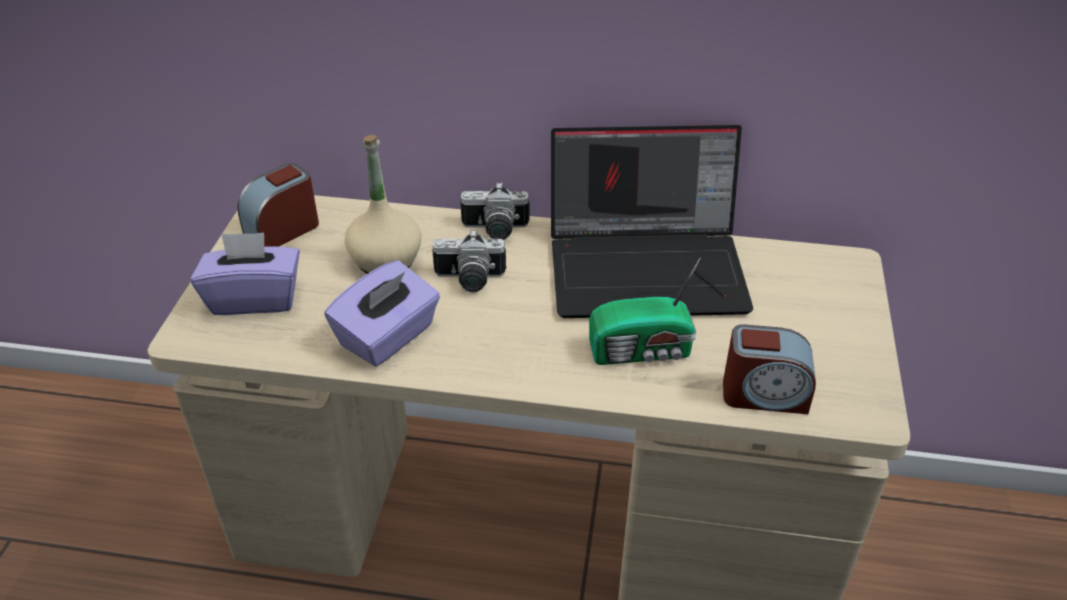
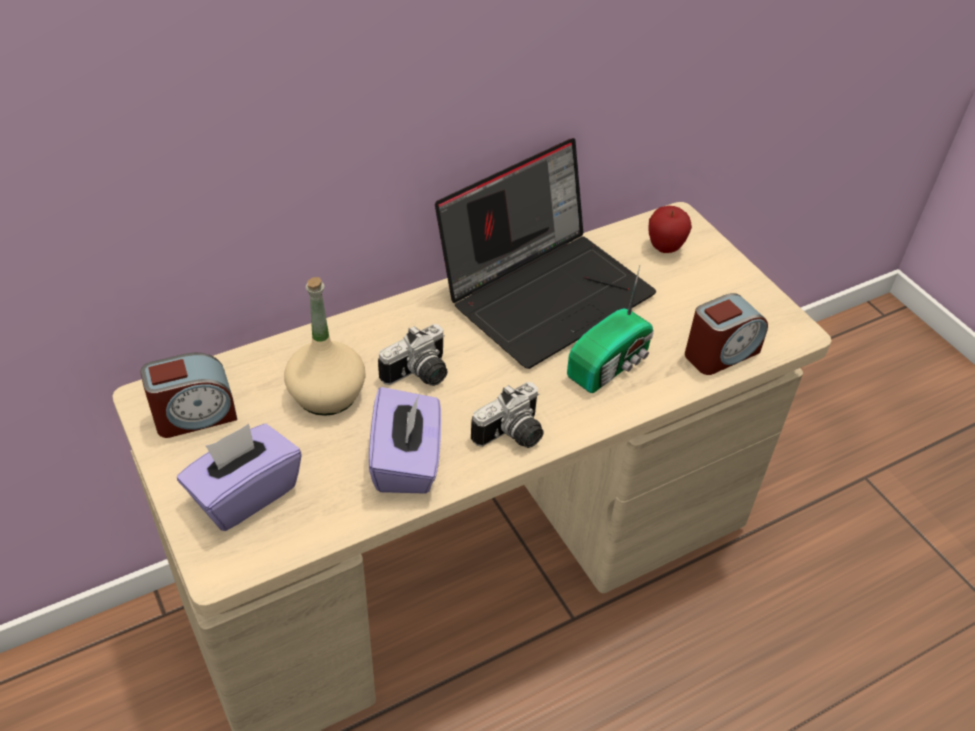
camera: 40 degrees left, 5 degrees up
alarm clock [237,163,319,247] -> alarm clock turned 120 degrees counterclockwise [140,352,237,438]
camera [460,182,529,240] -> camera moved to [471,382,544,448]
none -> apple [648,206,692,253]

